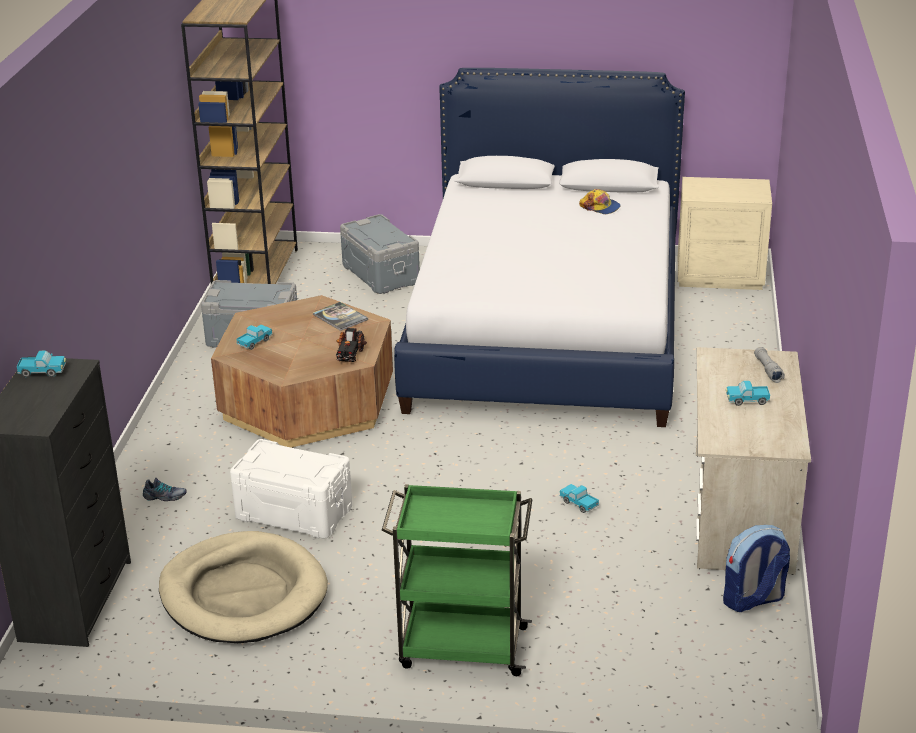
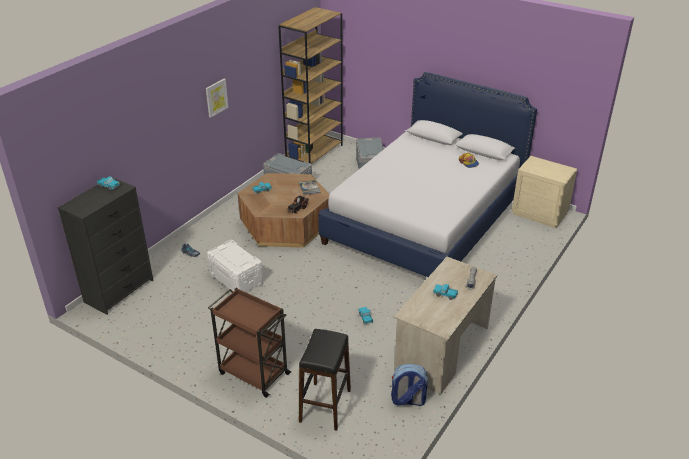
camera: 25 degrees right, 5 degrees up
beige dog bed [159,531,328,643] -> none
green cart [382,484,532,676] -> brown cart [208,288,291,398]
none -> picture [206,79,229,118]
none -> black stool [299,329,351,431]

